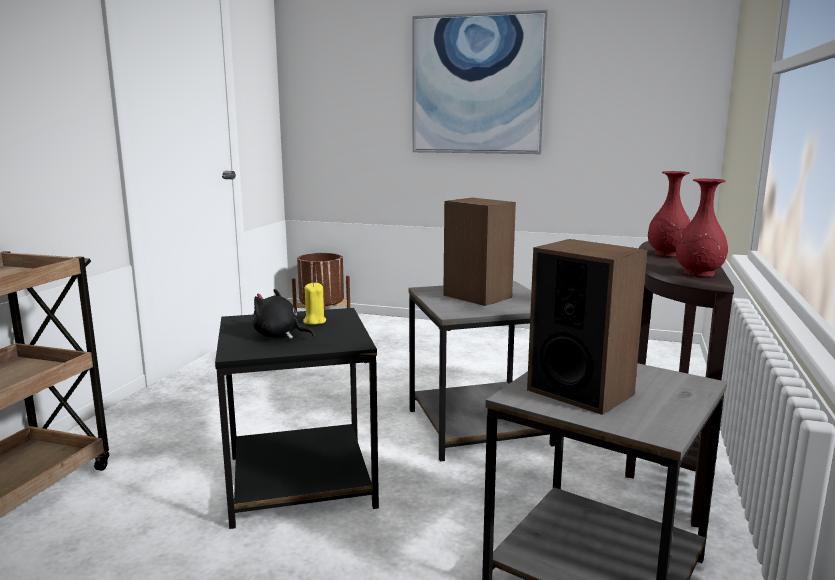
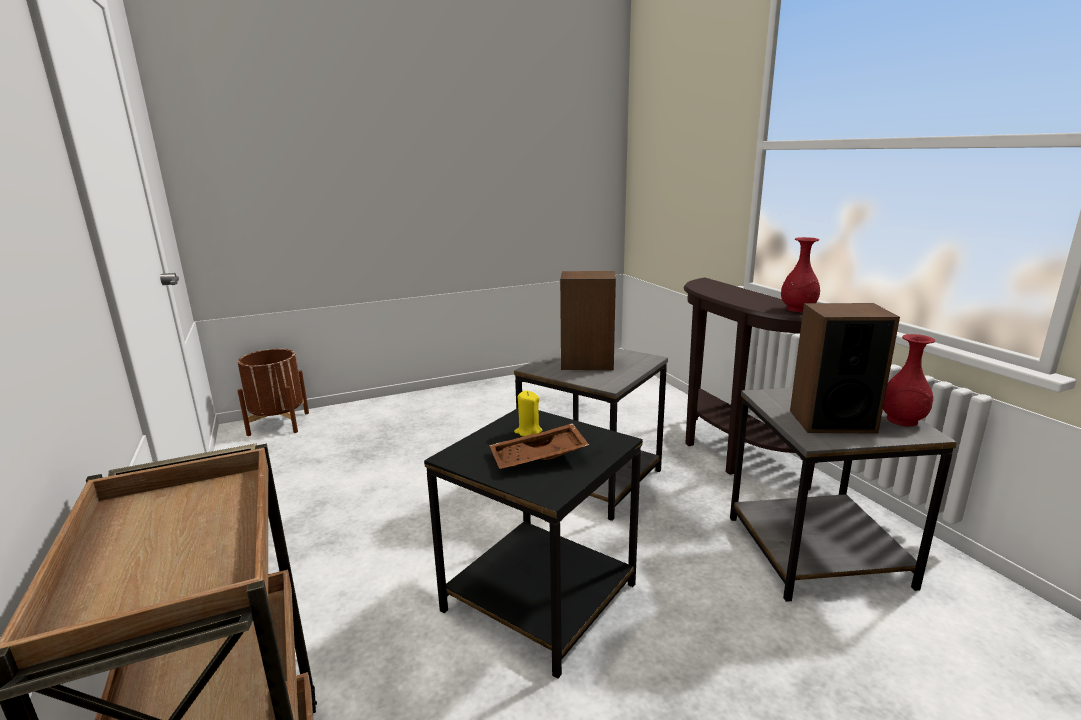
camera: 40 degrees left, 5 degrees up
black plush toy [252,289,315,339] -> brown tray [489,423,589,469]
picture [412,10,548,154] -> none
red vase [648,171,690,257] -> red vase moved to [883,334,935,427]

